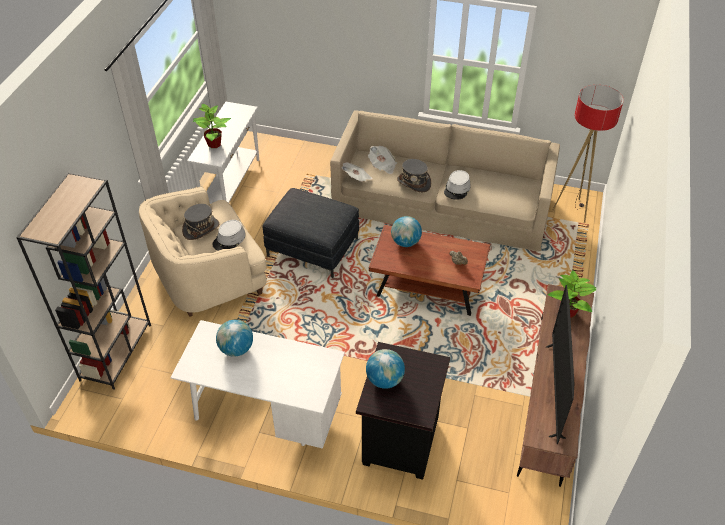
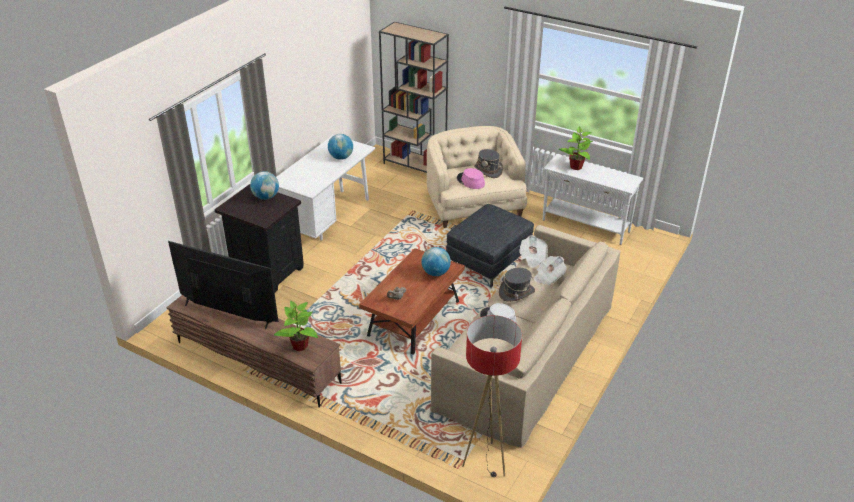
camera: 105 degrees right, 10 degrees down
grey hat [212,220,246,251] -> pink hat [457,168,485,189]

